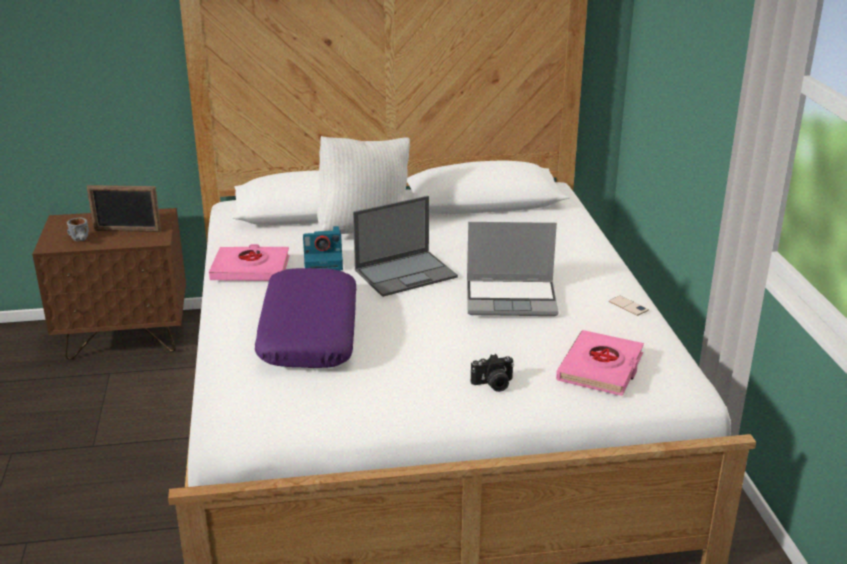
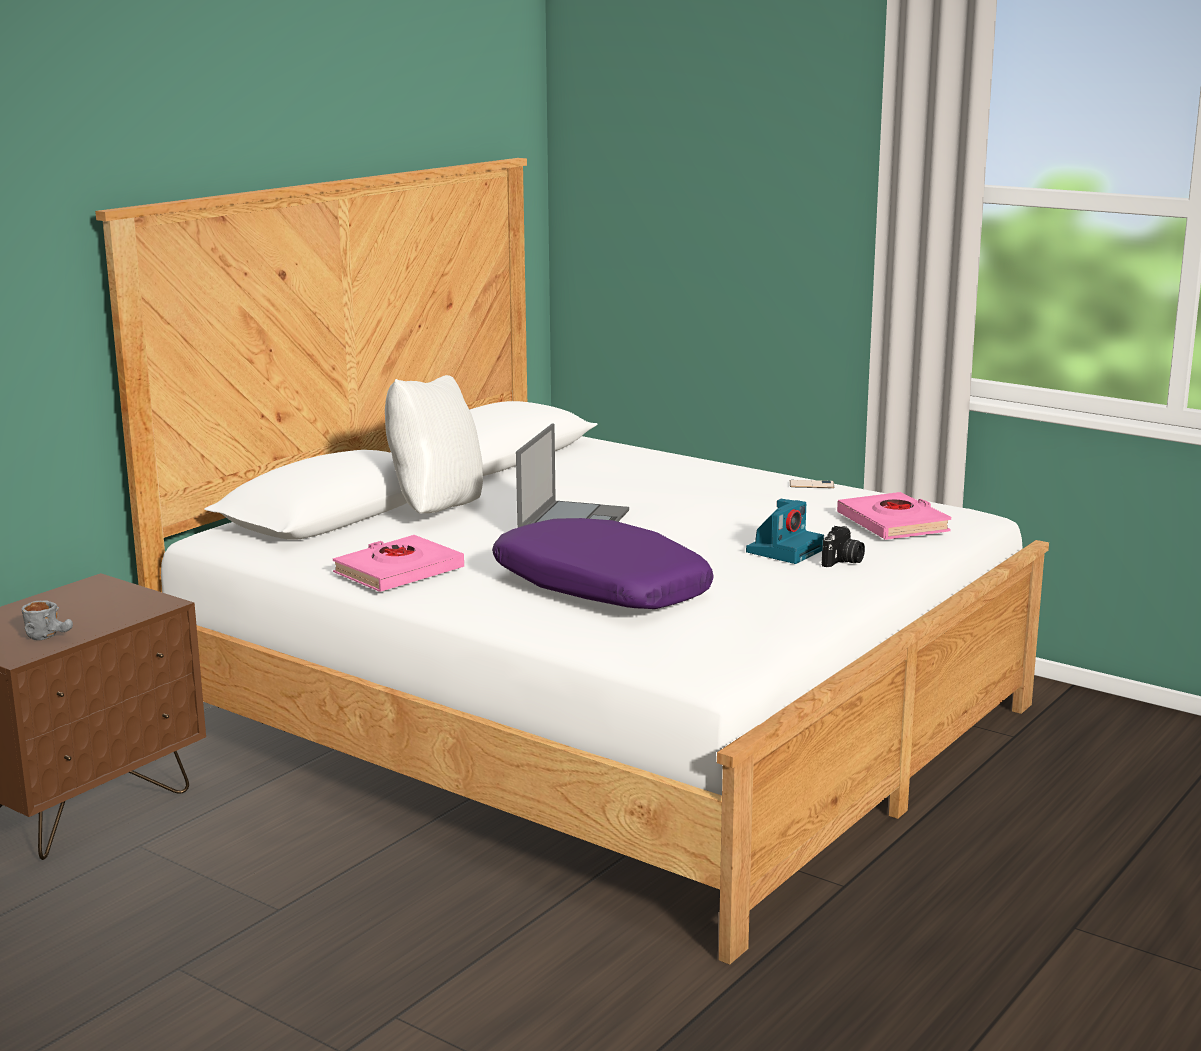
camera: 45 degrees left, 10 degrees down
picture frame [86,185,161,232] -> none
camera [303,226,343,270] -> camera moved to [746,499,824,564]
laptop [467,222,559,316] -> none

